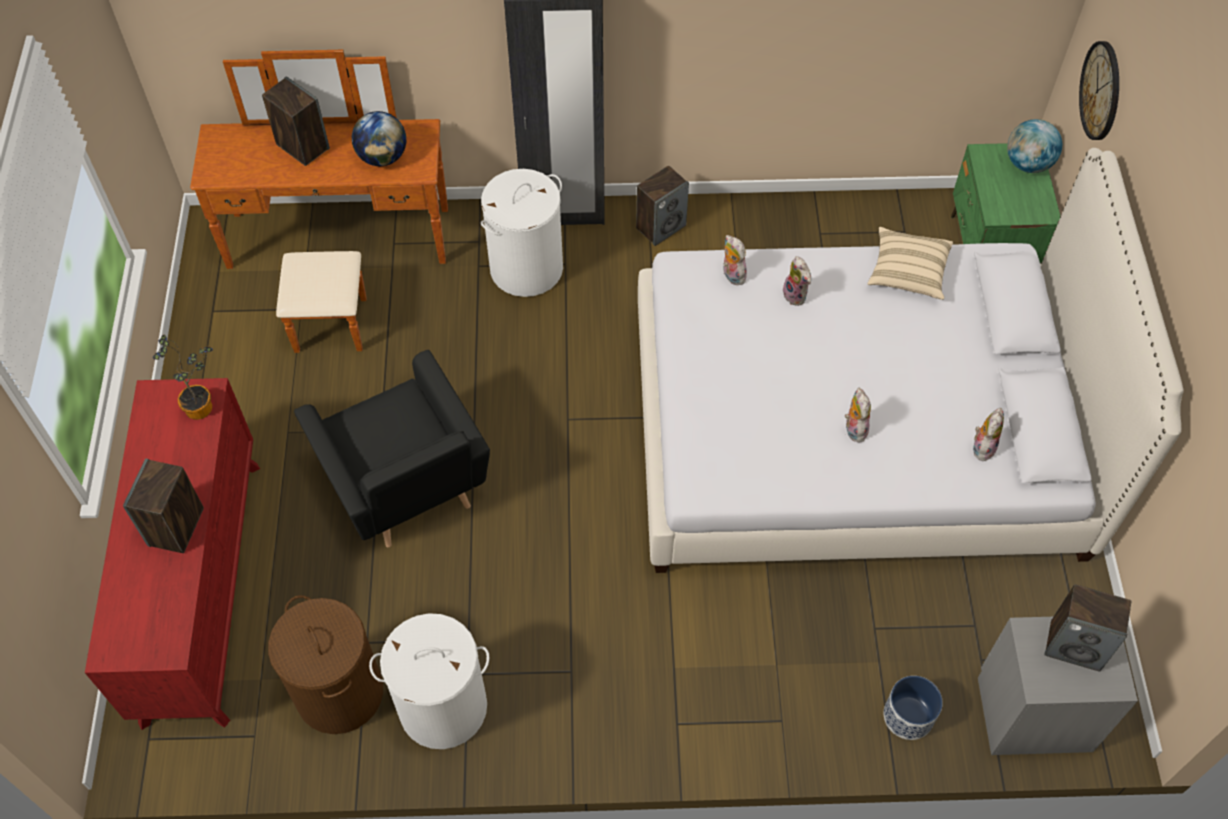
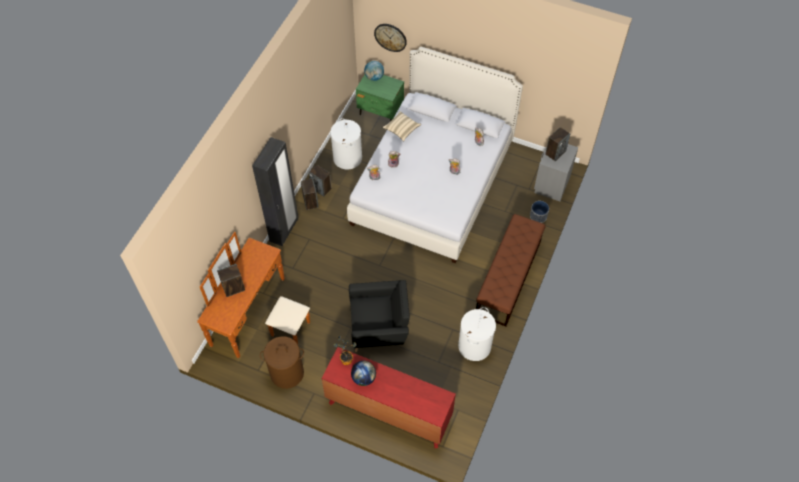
camera: 65 degrees left, 0 degrees up
speaker [123,459,204,553] -> speaker moved to [309,165,332,197]
brown laundry basket [268,595,383,734] -> brown laundry basket moved to [260,336,304,389]
globe [352,111,406,166] -> globe moved to [351,361,376,386]
white laundry basket [481,169,563,297] -> white laundry basket moved to [330,118,362,170]
none -> brown bench [476,214,545,327]

